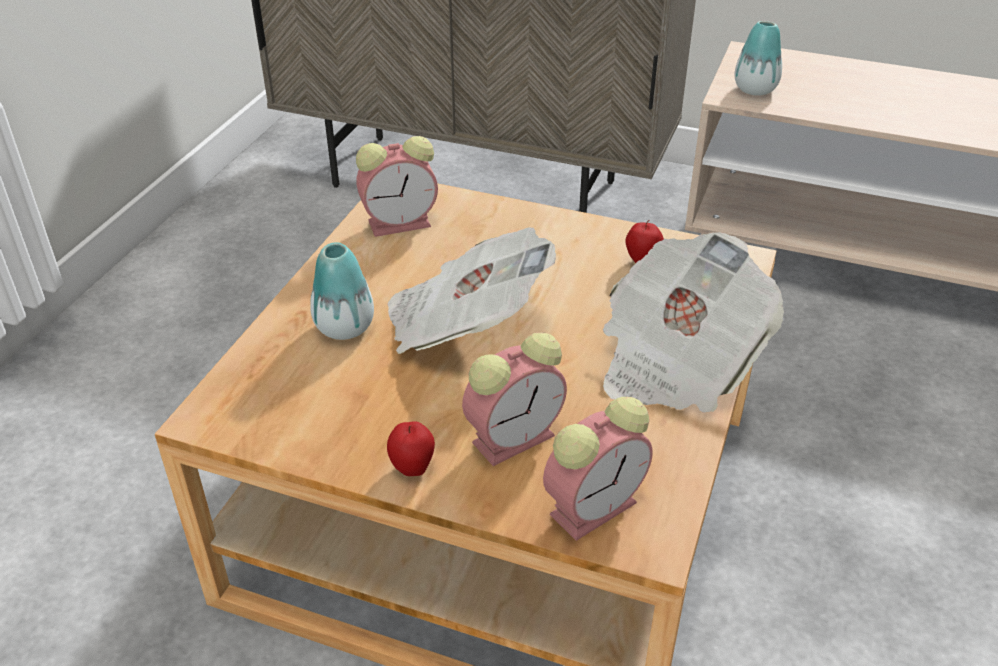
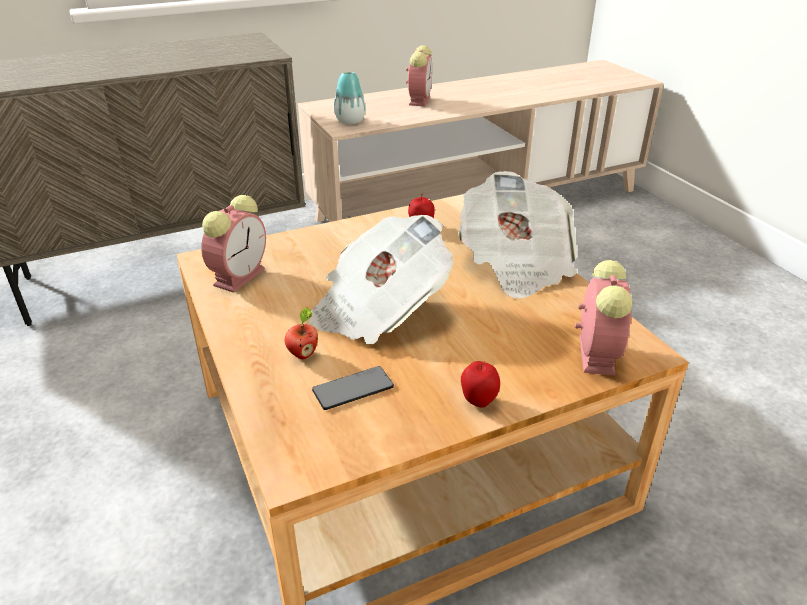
camera: 45 degrees left, 5 degrees down
vase [310,242,374,340] -> apple [285,307,318,359]
alarm clock [462,333,567,466] -> alarm clock moved to [406,46,432,106]
none -> phone [312,366,394,410]

